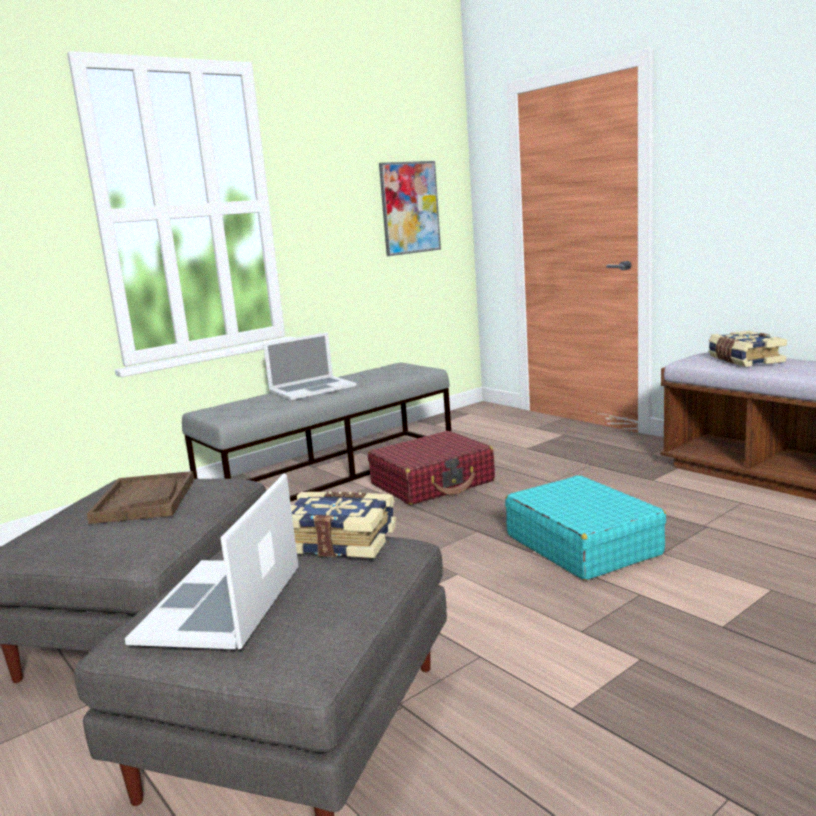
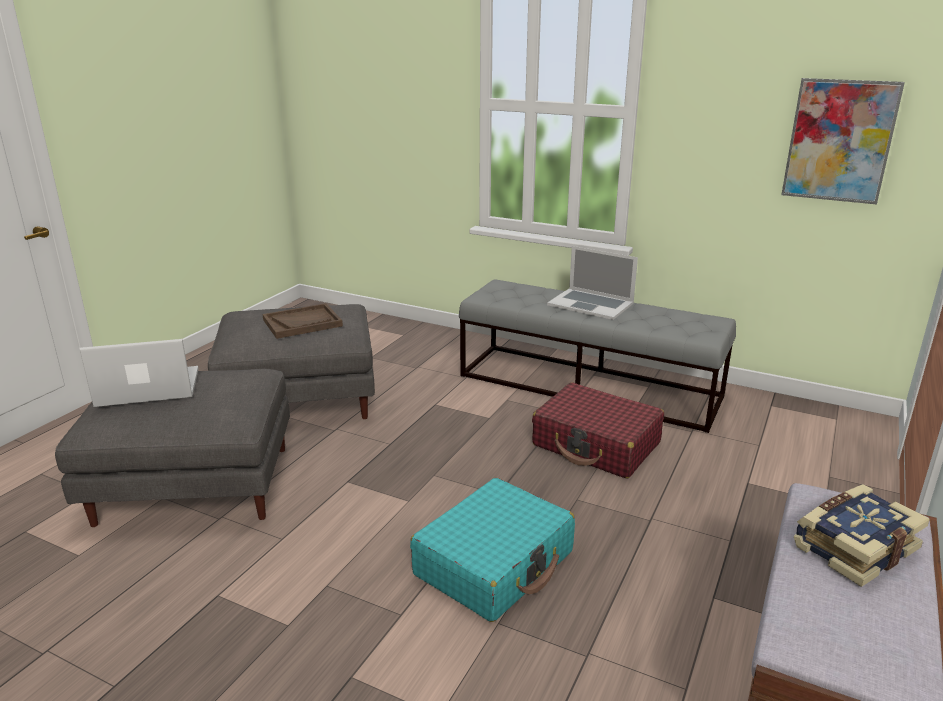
camera: 65 degrees right, 10 degrees up
book [291,492,396,558] -> none

